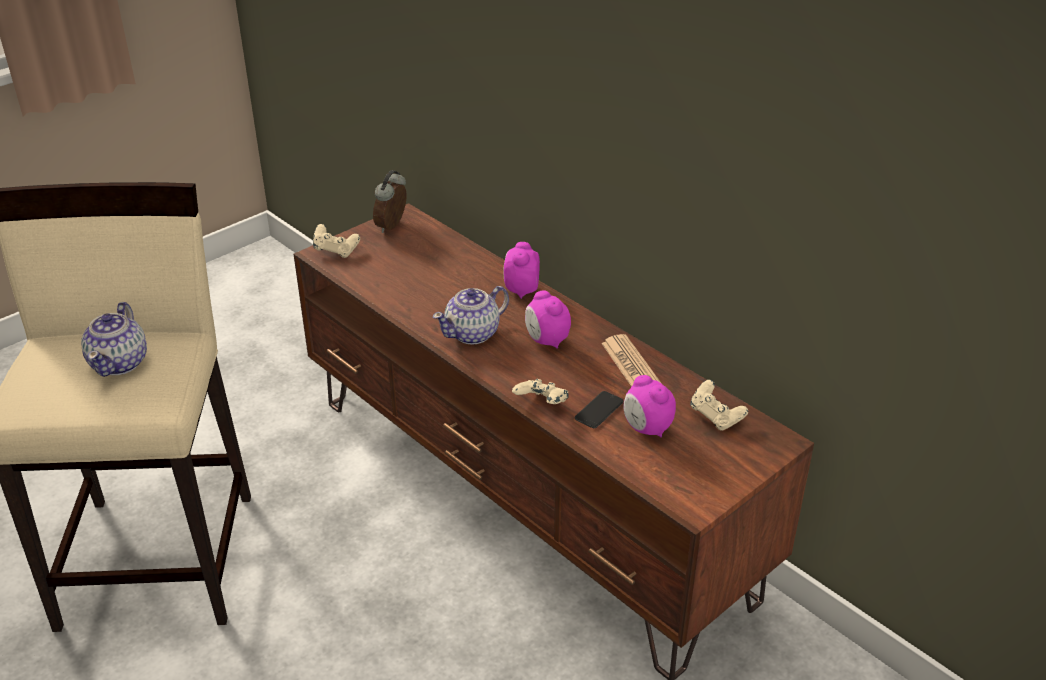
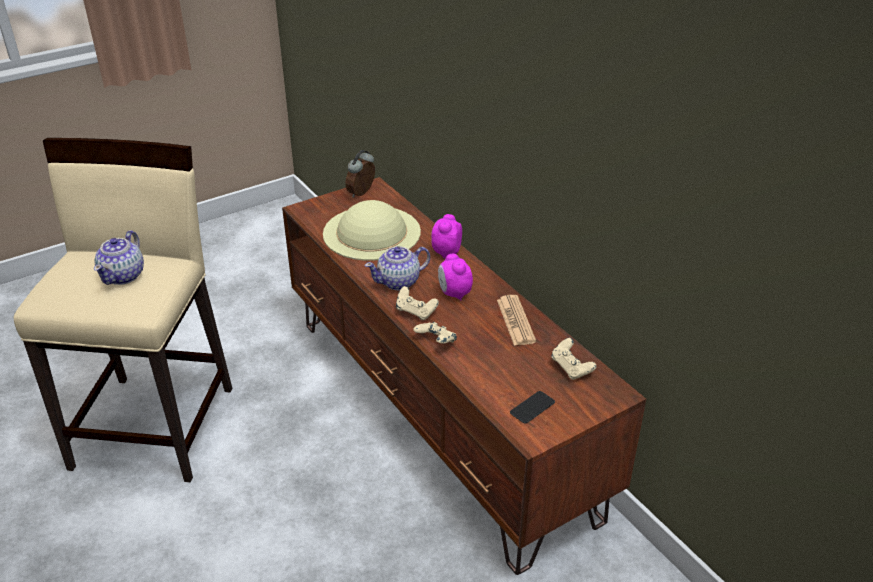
camera: 10 degrees right, 0 degrees up
beige game controller [313,224,360,258] -> beige game controller moved to [396,286,439,320]
phone [575,391,624,428] -> phone moved to [510,391,555,424]
alarm clock [624,375,676,438] -> none
none -> beige hat [323,200,421,261]

